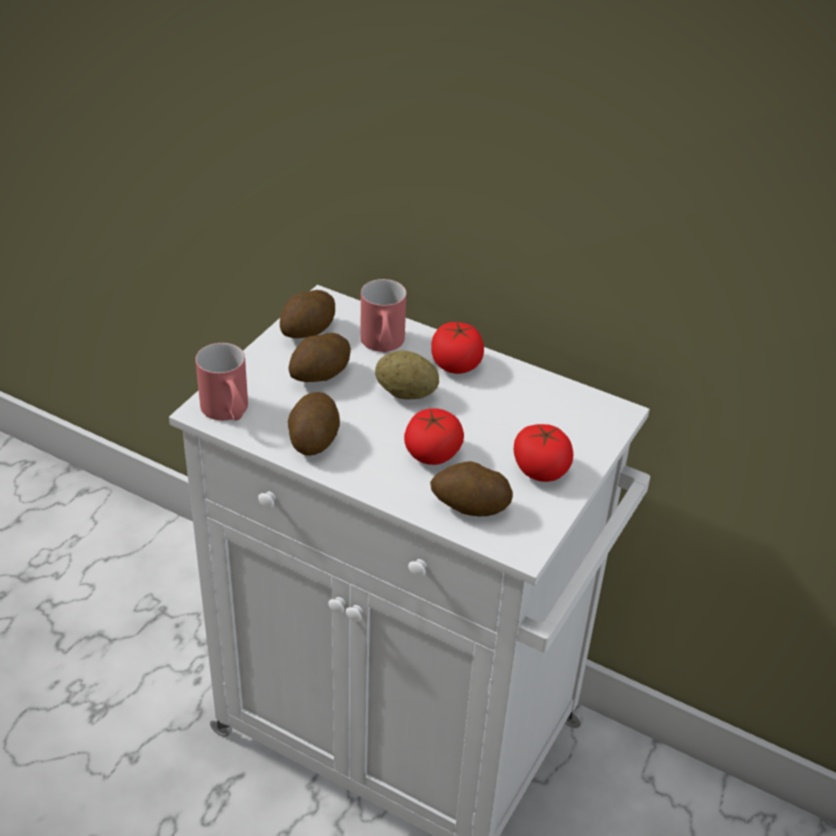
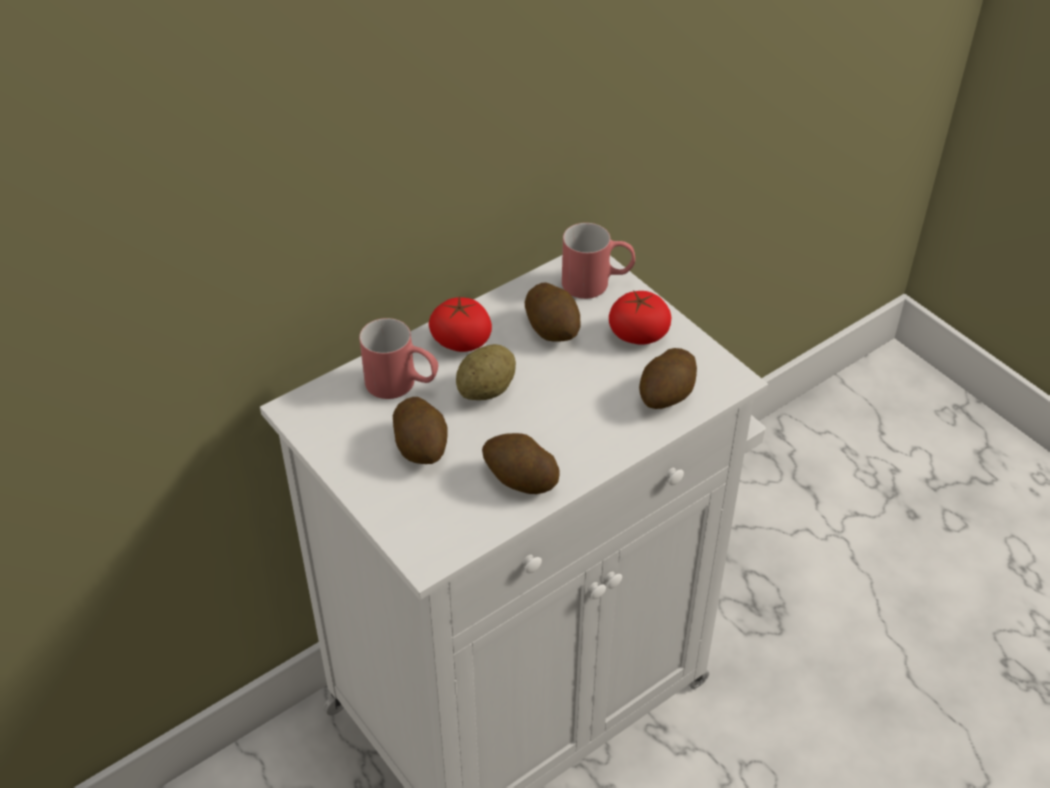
camera: 65 degrees left, 5 degrees up
red mug [195,343,248,421] -> red mug moved to [562,223,635,299]
potato [280,290,335,338] -> potato moved to [525,283,580,342]
tomato [404,408,464,465] -> none

